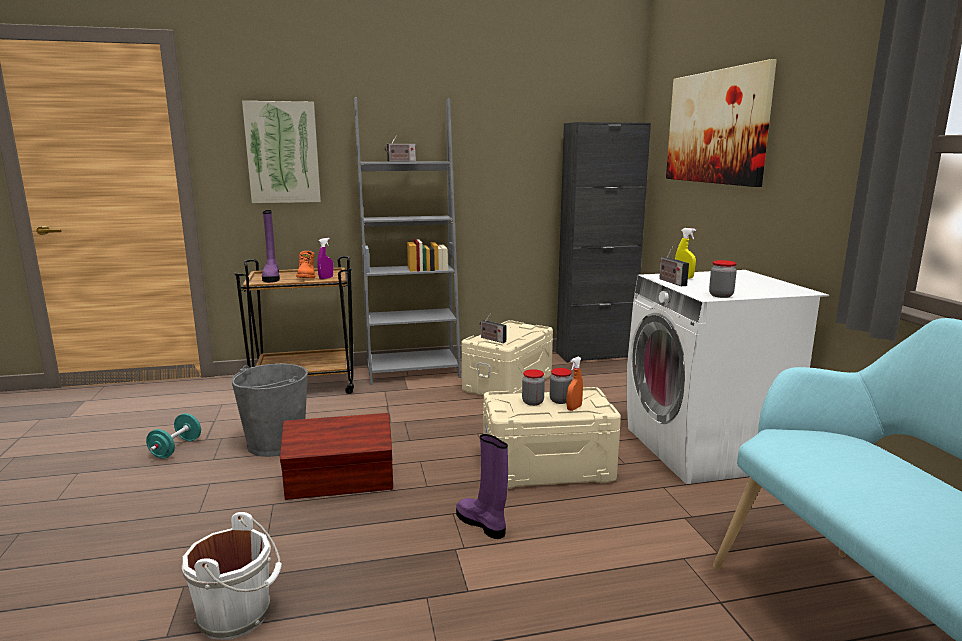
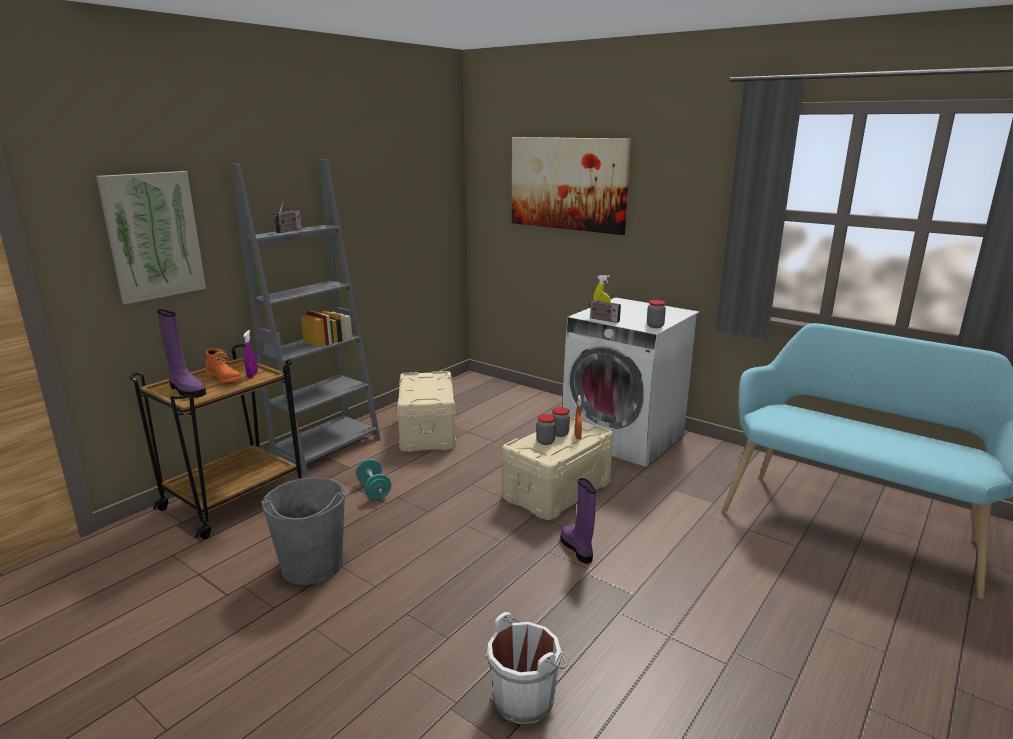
camera: 40 degrees left, 5 degrees up
turquoise dumbbell [146,413,201,459] -> turquoise dumbbell moved to [356,459,391,499]
brown storage box [280,413,393,500] -> none
purple boot [456,434,508,539] -> purple boot turned 60 degrees clockwise [560,478,596,564]
radio [479,313,507,343] -> none
black cabinet [556,122,651,363] -> none

